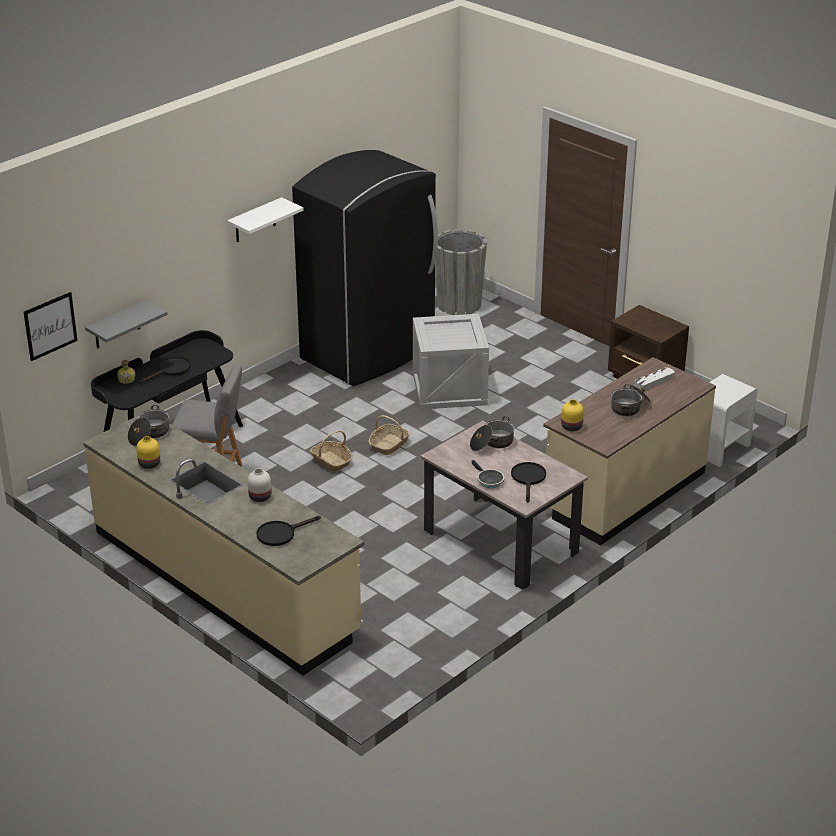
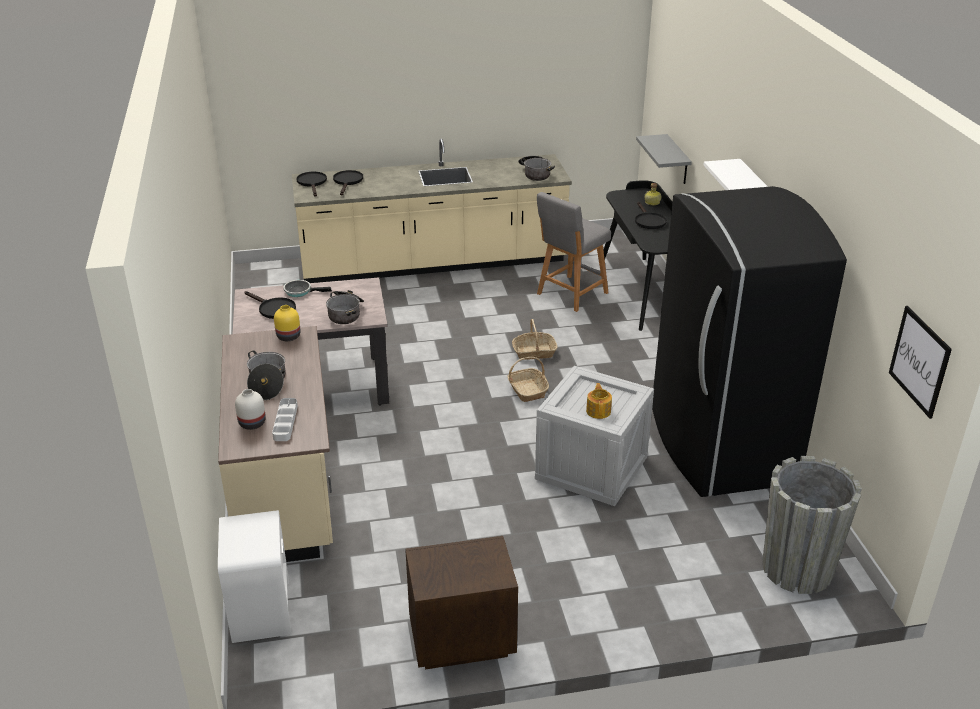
camera: 125 degrees right, 0 degrees up
picture [23,292,78,361] -> picture moved to [889,306,952,419]
yellow vase [137,436,160,469] -> none
white vase [248,468,271,502] -> white vase moved to [235,389,266,430]
none -> black frying pan [296,172,327,197]
none -> teapot [586,383,612,419]

